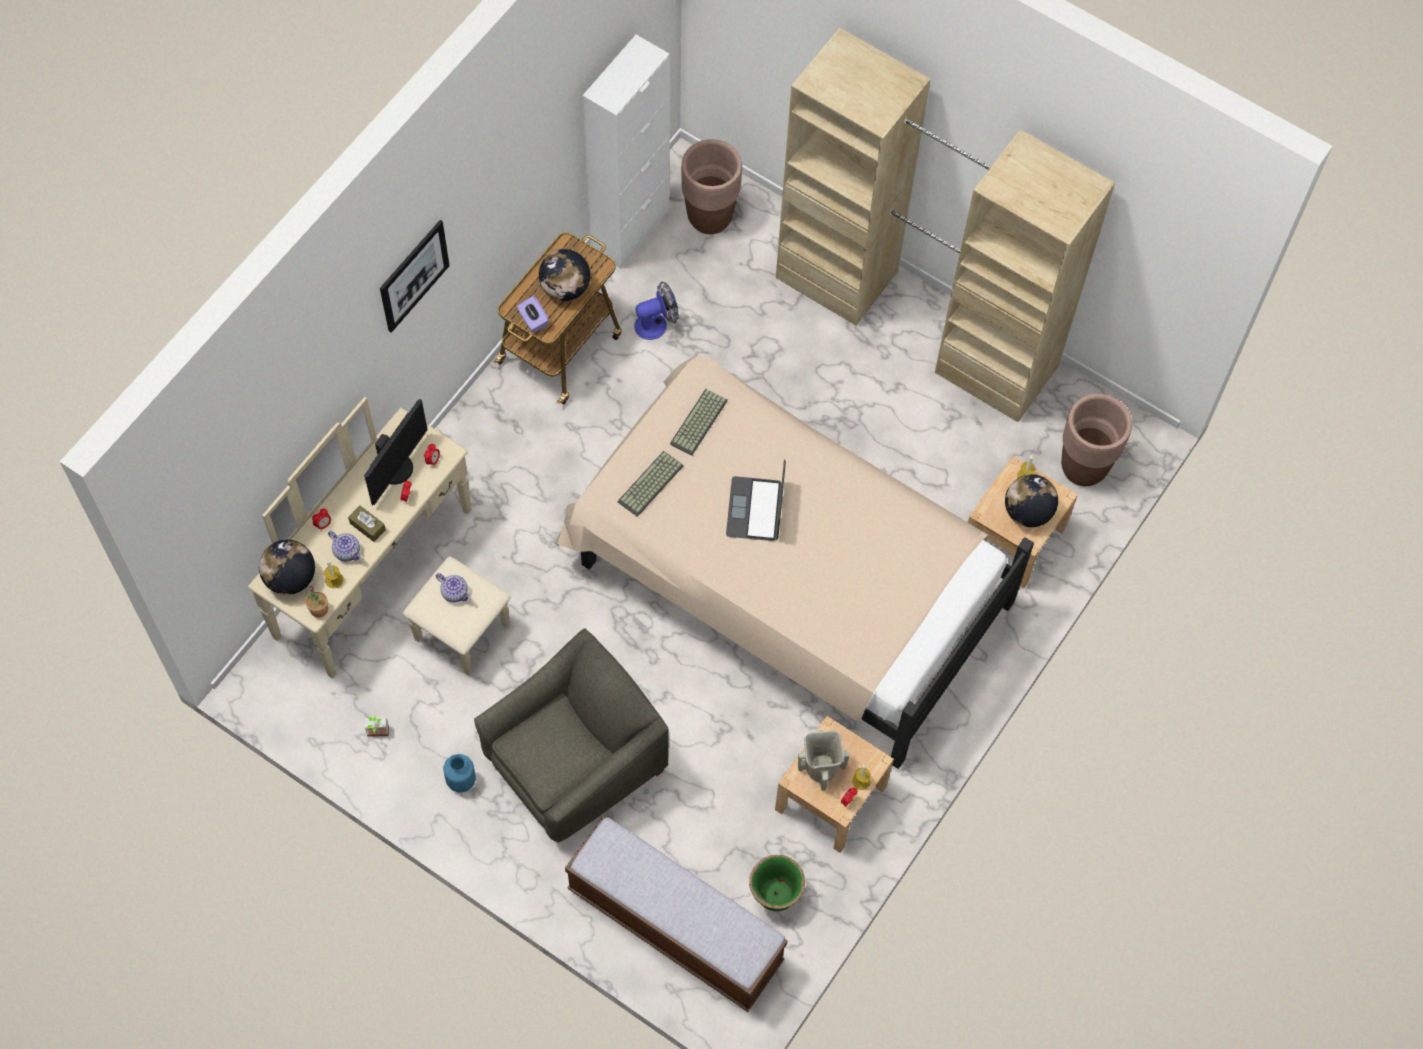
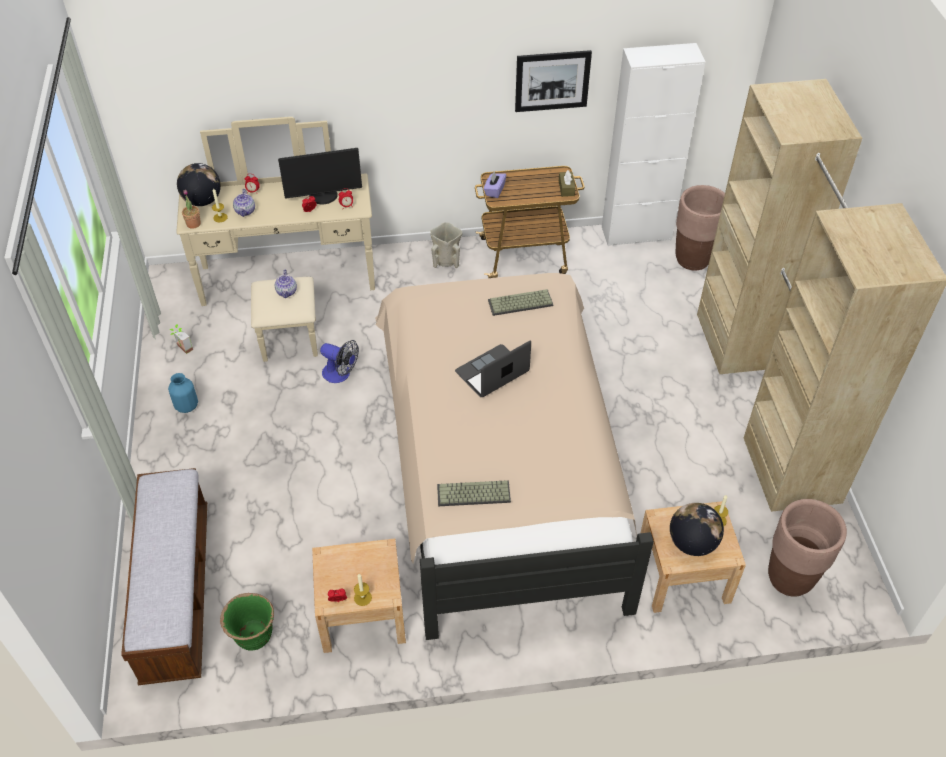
camera: 50 degrees right, 15 degrees down
brown tissue box [348,506,386,542] -> brown tissue box moved to [559,170,575,197]
picture [380,220,450,333] -> picture moved to [515,50,592,112]
grey armchair [474,628,669,842] -> none
globe [539,249,591,301] -> none
keyboard [617,451,684,517] -> keyboard moved to [437,480,511,506]
fan [634,281,679,340] -> fan moved to [320,340,359,383]
beige vase [798,730,850,791] -> beige vase moved to [430,222,462,268]

